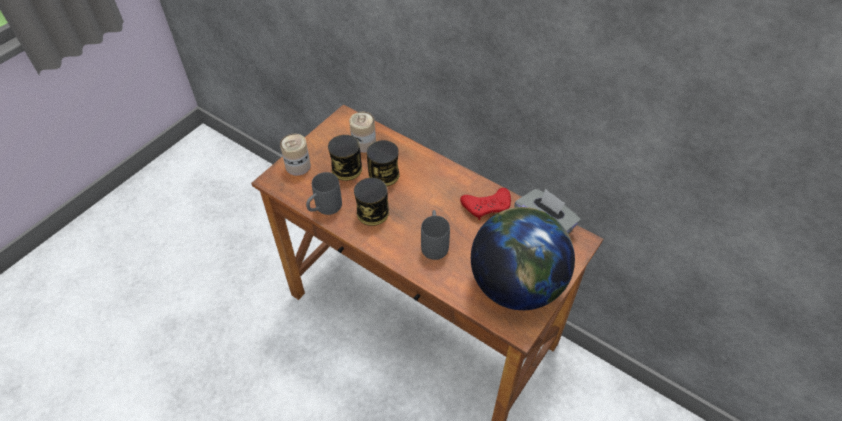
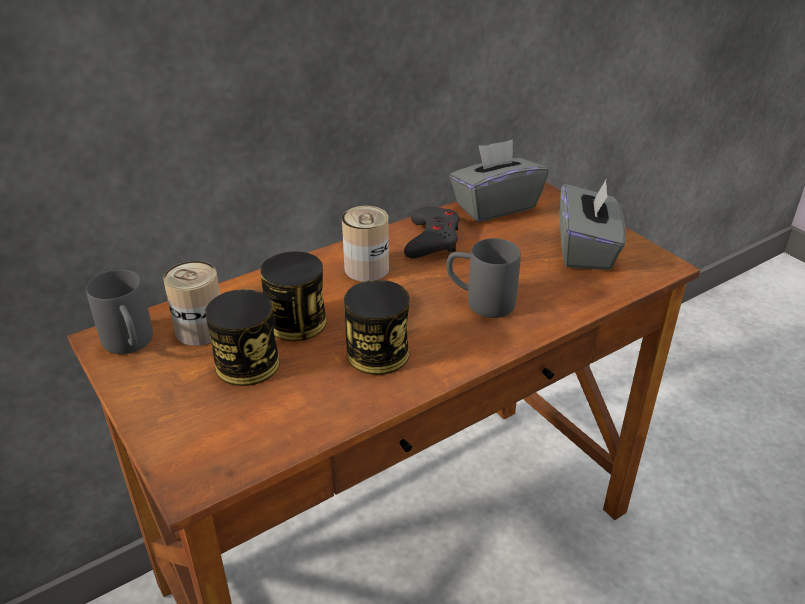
camera: 70 degrees left, 15 degrees down
can [280,134,311,176] -> can moved to [342,206,389,282]
grey mug [306,172,342,215] -> grey mug moved to [86,270,153,354]
red game controller [460,188,511,220] -> grey game controller [404,207,460,259]
globe [471,207,575,310] -> grey tissue box [559,178,626,270]

